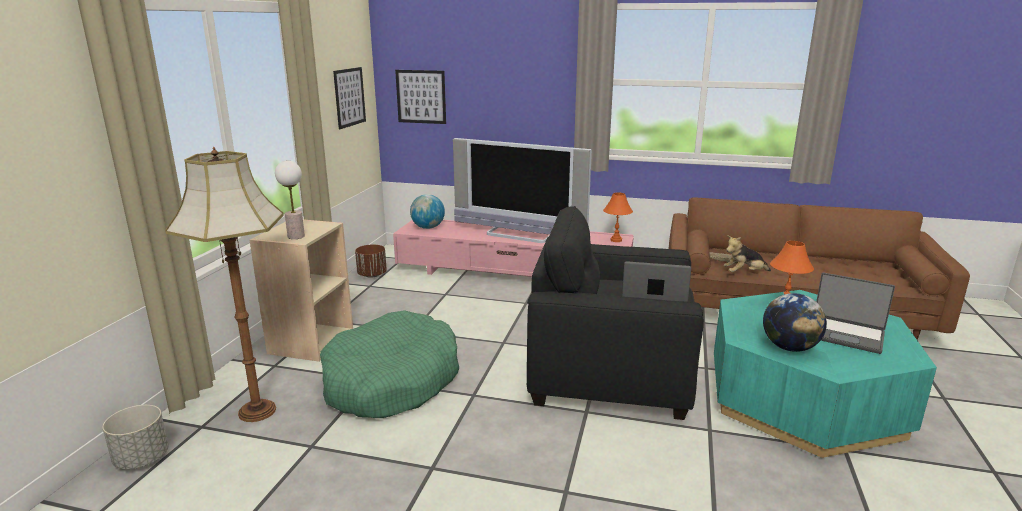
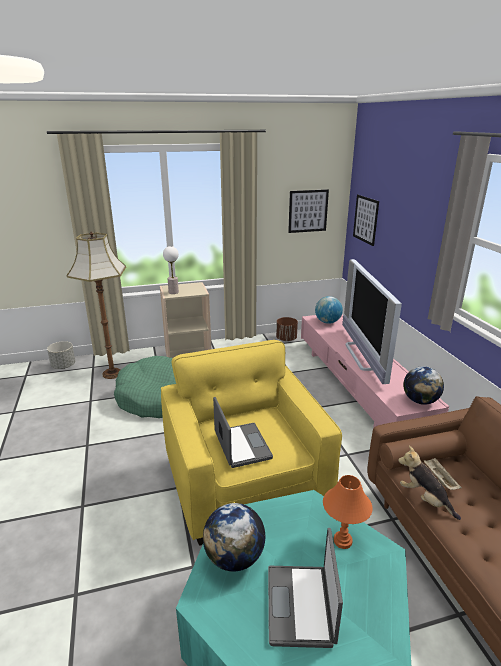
camera: 60 degrees right, 5 degrees up
black armchair [527,206,704,420] -> yellow armchair [161,340,342,546]
orange table lamp [603,193,633,242] -> globe [403,366,444,405]

